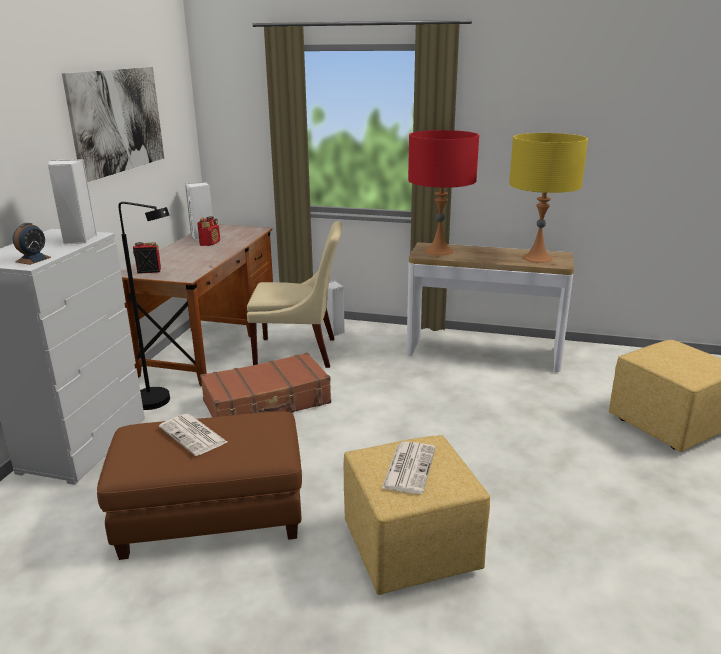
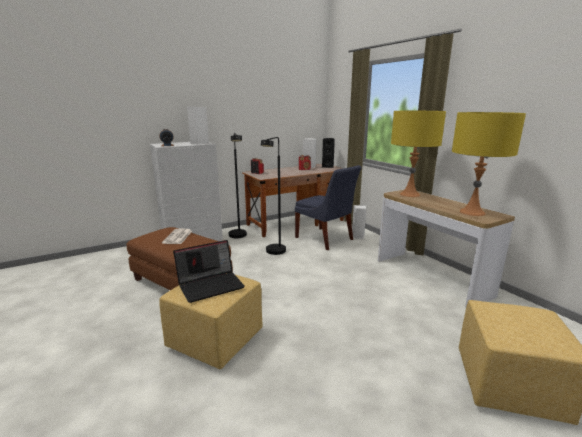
camera: 45 degrees right, 5 degrees down
picture [62,67,164,182] -> none
brown suitcase [200,352,331,417] -> black floor lamp [261,137,286,255]
beige chair [247,221,342,368] -> blue chair [295,165,361,250]
newspaper [382,442,436,494] -> laptop [173,240,245,303]
red table lamp [408,130,479,256] -> yellow table lamp [391,111,446,197]
none -> black speaker [322,138,335,168]

